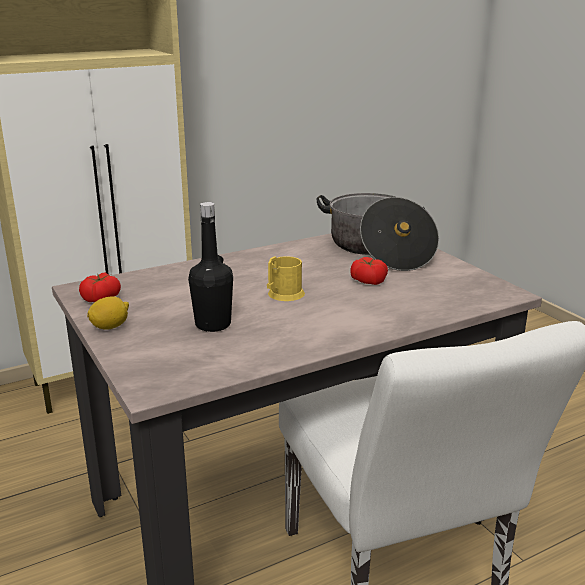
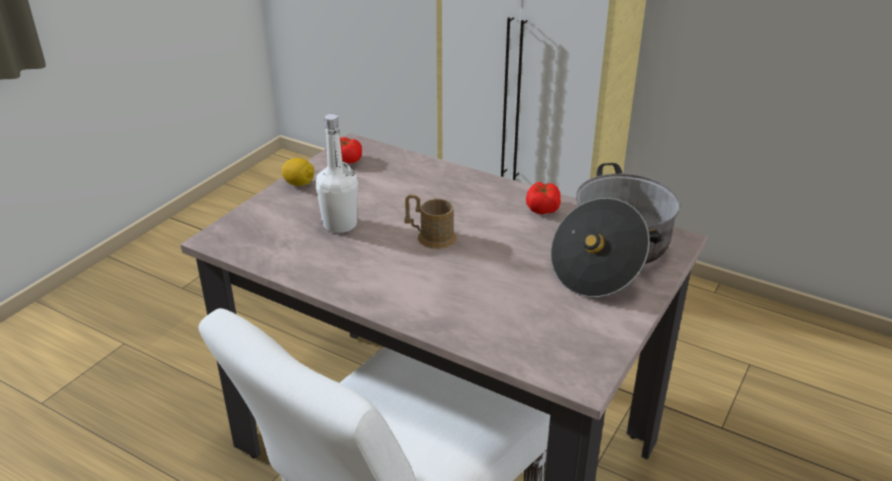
camera: 60 degrees right, 10 degrees up
black bottle [188,202,233,332] -> white bottle [315,114,358,233]
yellow mug [267,256,305,301] -> brown mug [404,195,457,249]
tomato [350,257,388,285] -> tomato moved to [526,182,561,214]

